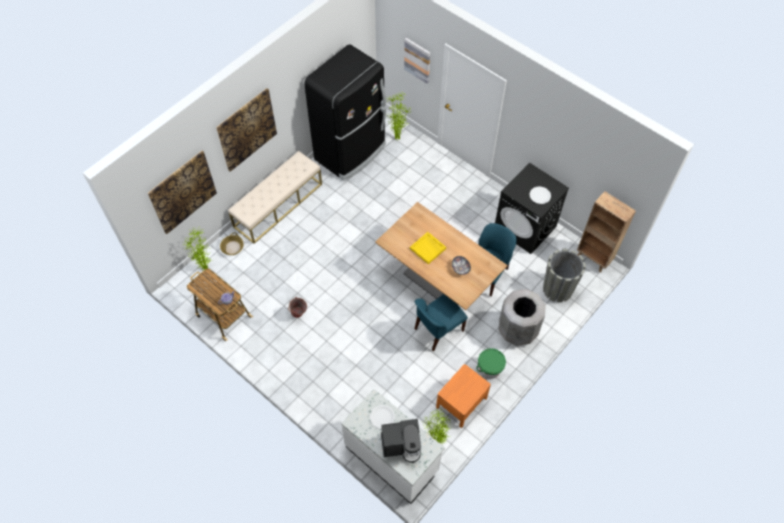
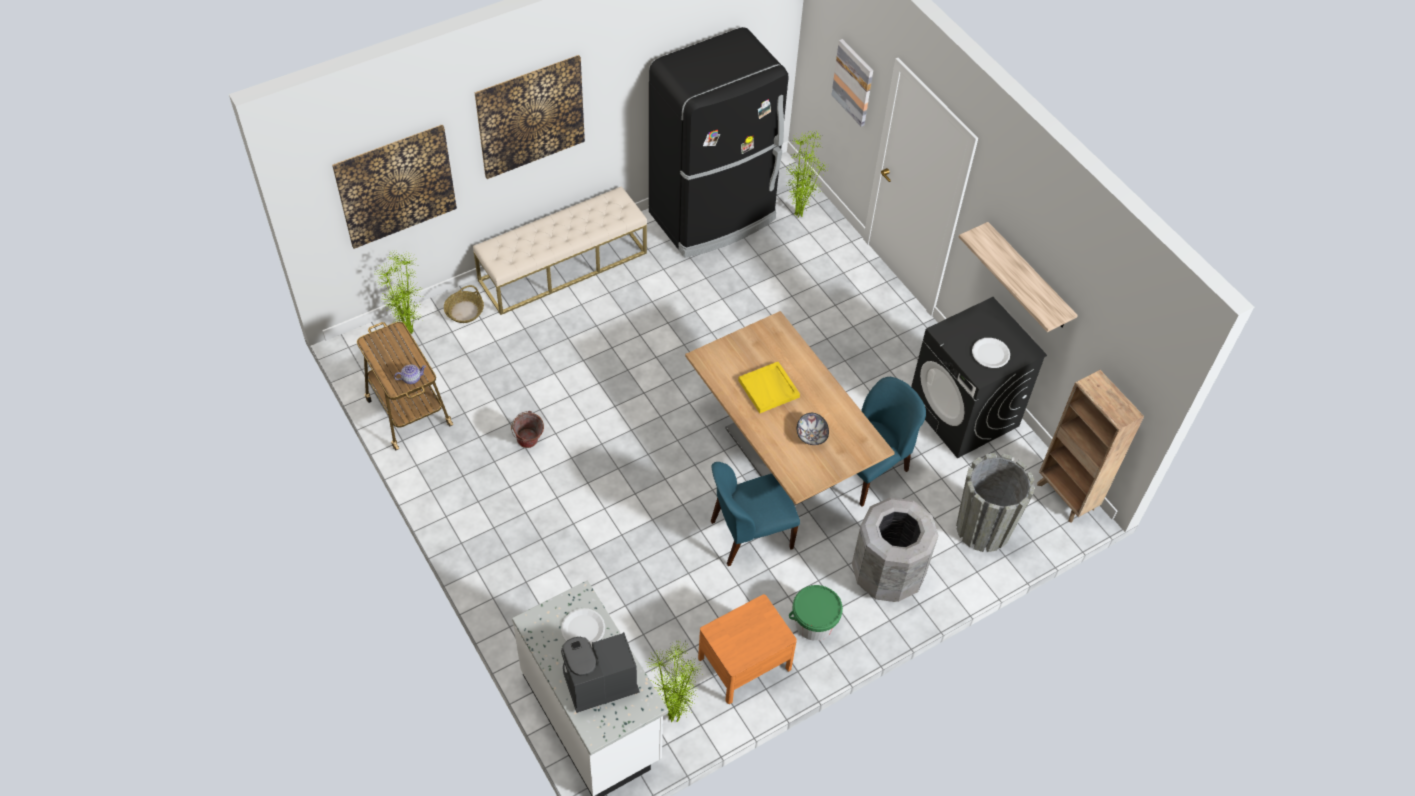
camera: 15 degrees right, 5 degrees down
coffee machine [381,419,421,463] -> coffee machine turned 150 degrees clockwise [561,632,640,713]
none -> shelf [959,222,1078,332]

